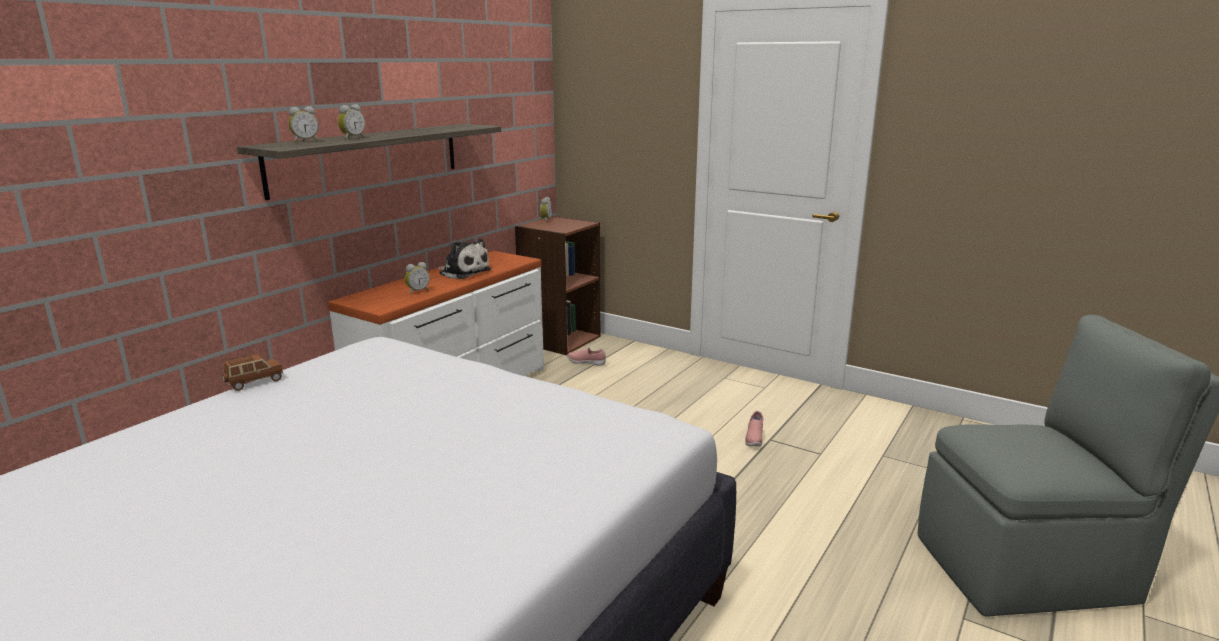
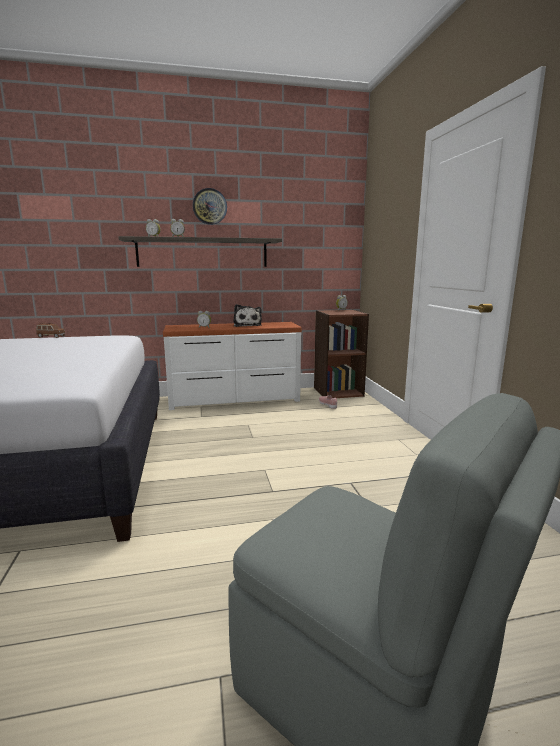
camera: 45 degrees right, 5 degrees down
pink shoe [745,411,763,447] -> none
none -> wall clock [193,188,227,225]

